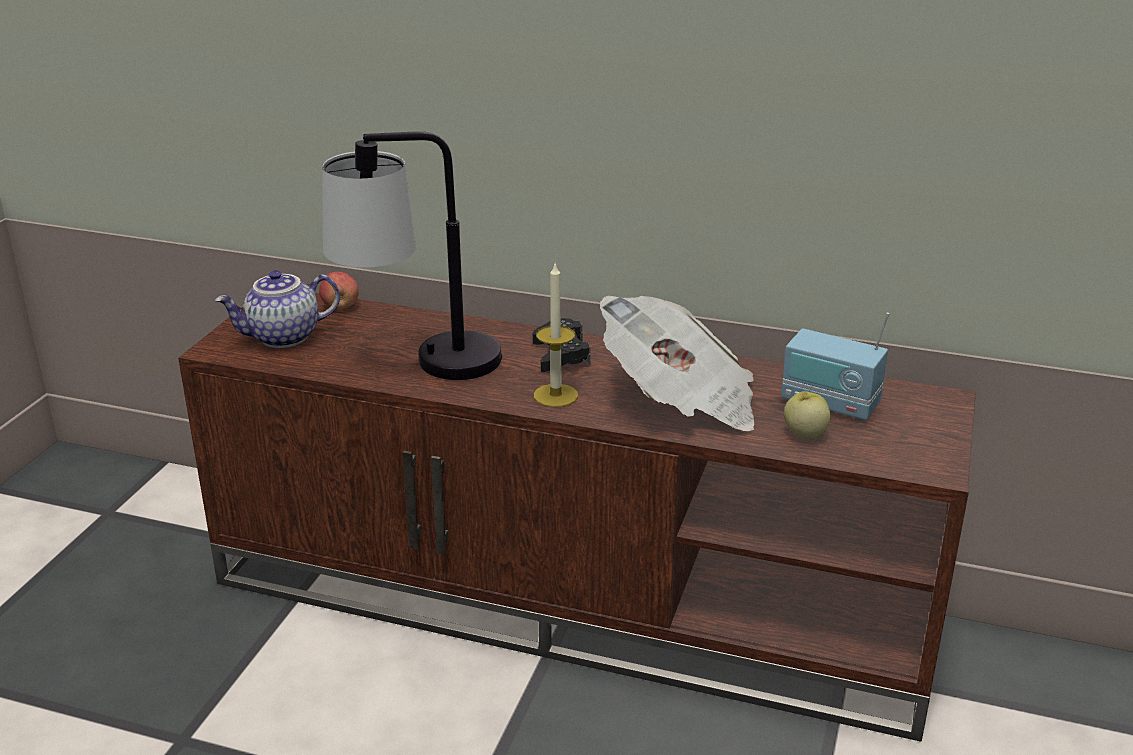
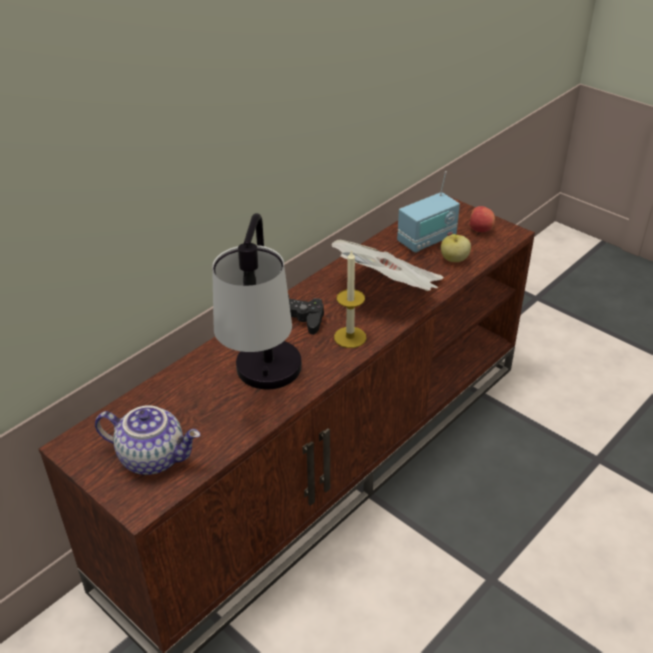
camera: 65 degrees left, 10 degrees up
teapot [215,270,340,348] -> teapot turned 75 degrees counterclockwise [95,405,200,475]
apple [319,272,359,310] -> apple moved to [469,206,495,232]

